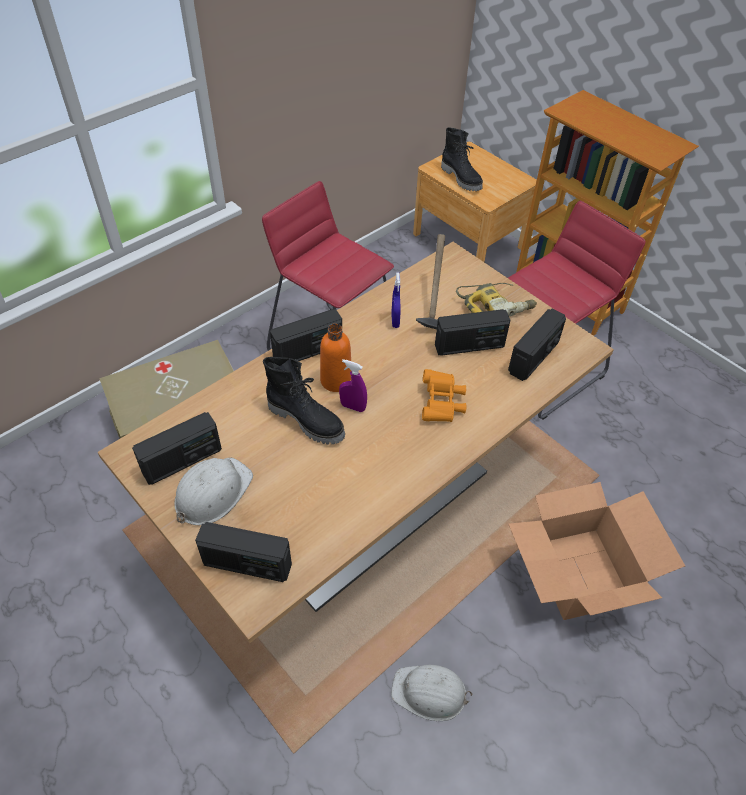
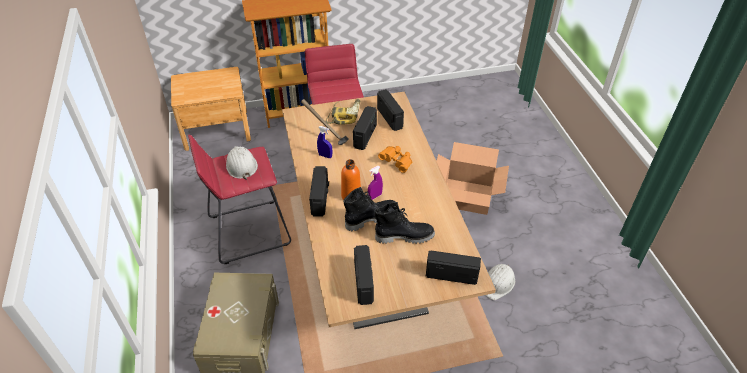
camera: 60 degrees left, 5 degrees down
white hard hat [174,457,253,525] -> white hard hat moved to [226,146,258,180]
radio [195,522,292,582] -> radio turned 120 degrees counterclockwise [426,250,481,285]
black boot [441,127,483,191] -> black boot moved to [375,202,435,244]

